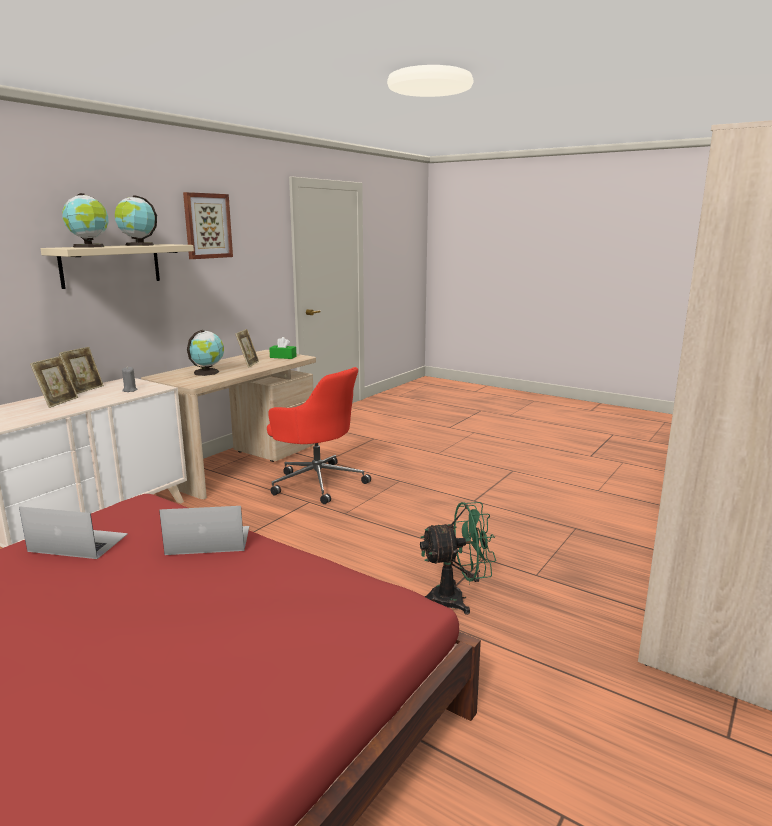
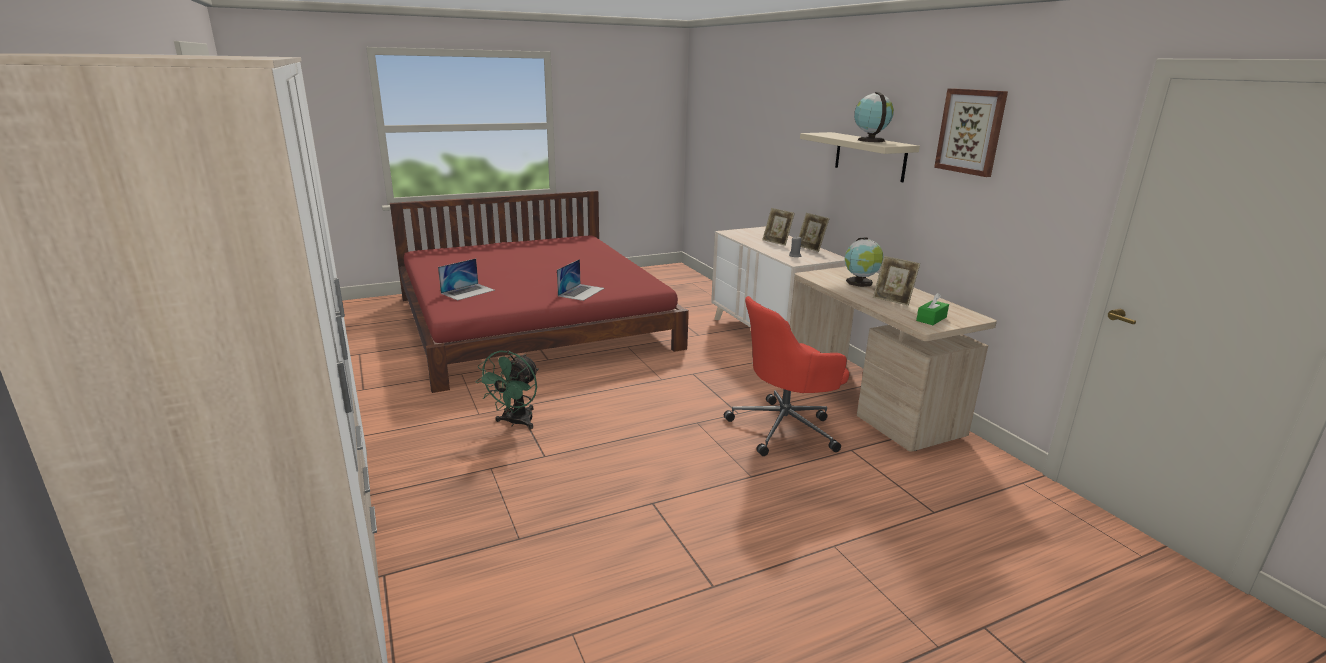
camera: 120 degrees right, 5 degrees up
laptop [19,506,128,559] -> laptop moved to [438,258,495,300]
globe [62,193,108,248] -> none

